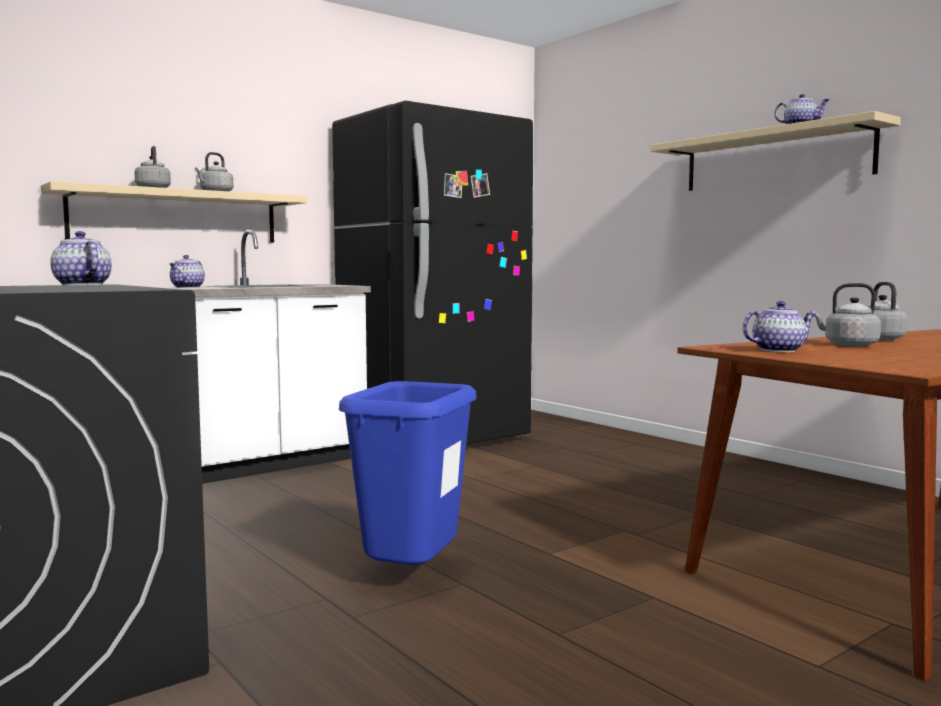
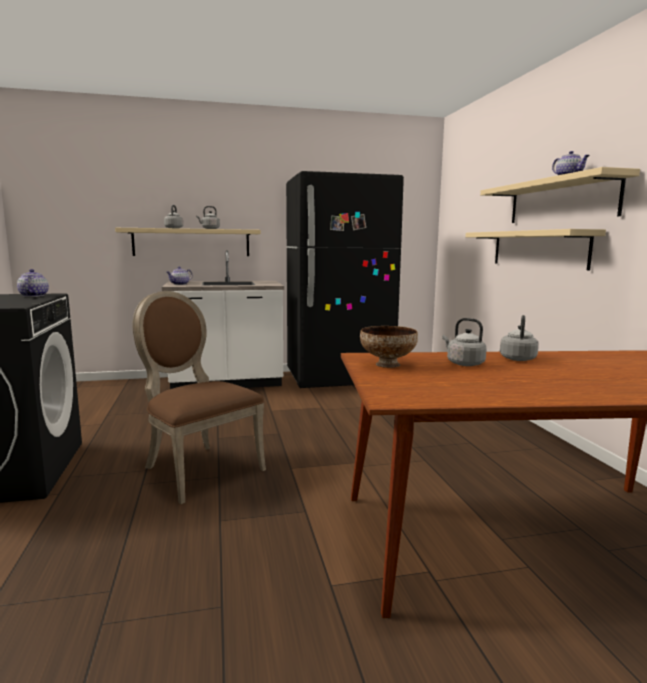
camera: 25 degrees right, 5 degrees up
blue trash can [339,381,477,565] -> brown chair [132,291,266,504]
teapot [743,301,815,352] -> bowl [360,326,418,368]
none -> beige shelf [465,229,606,270]

